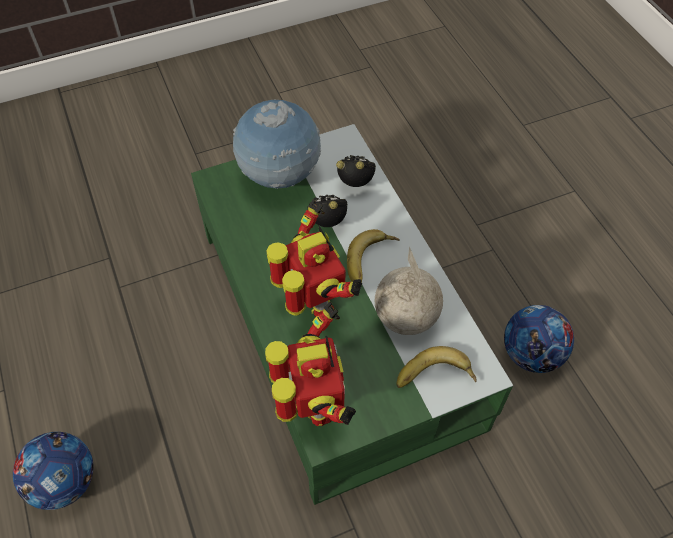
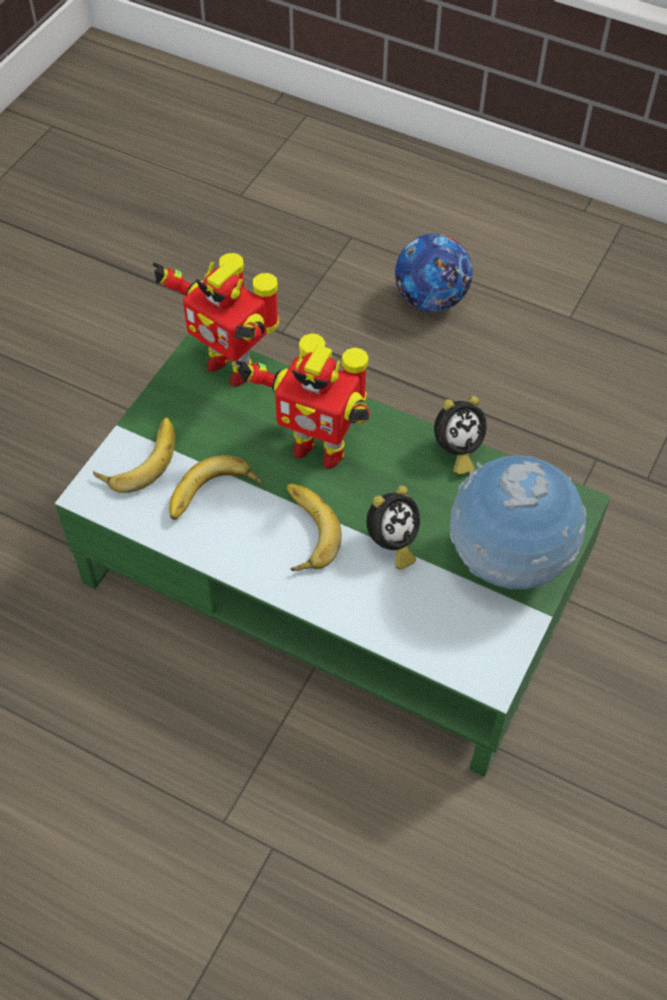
camera: 140 degrees right, 0 degrees up
alarm clock [336,155,376,187] -> alarm clock moved to [434,396,487,474]
globe [375,246,443,335] -> banana [169,455,262,520]
football [504,305,574,373] -> none

